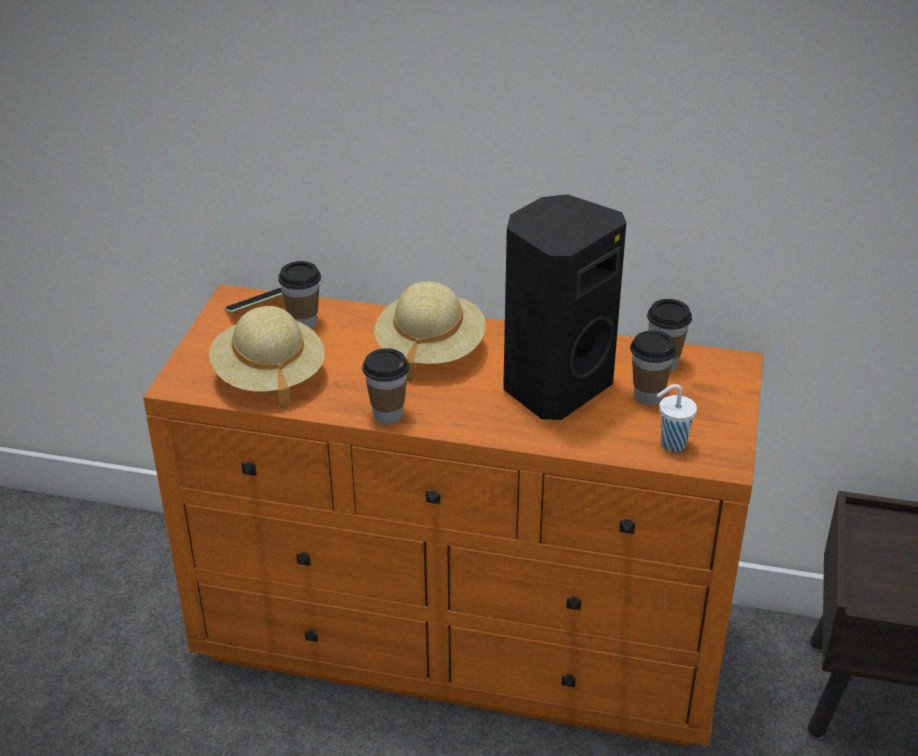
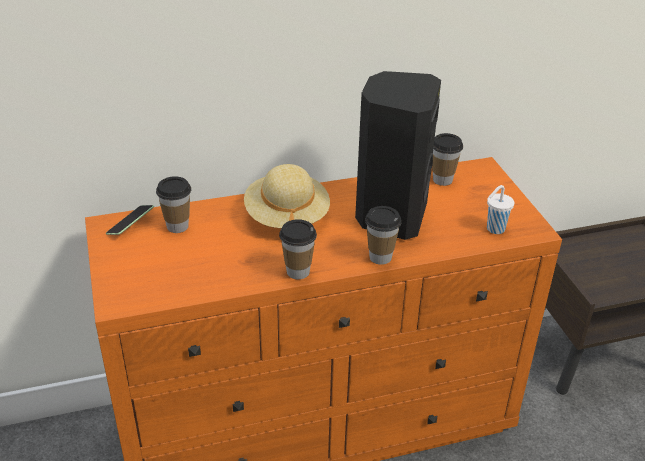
camera: 30 degrees left, 0 degrees up
beige hat [209,306,325,409] -> none
cup [630,330,677,405] -> cup moved to [365,206,401,265]

